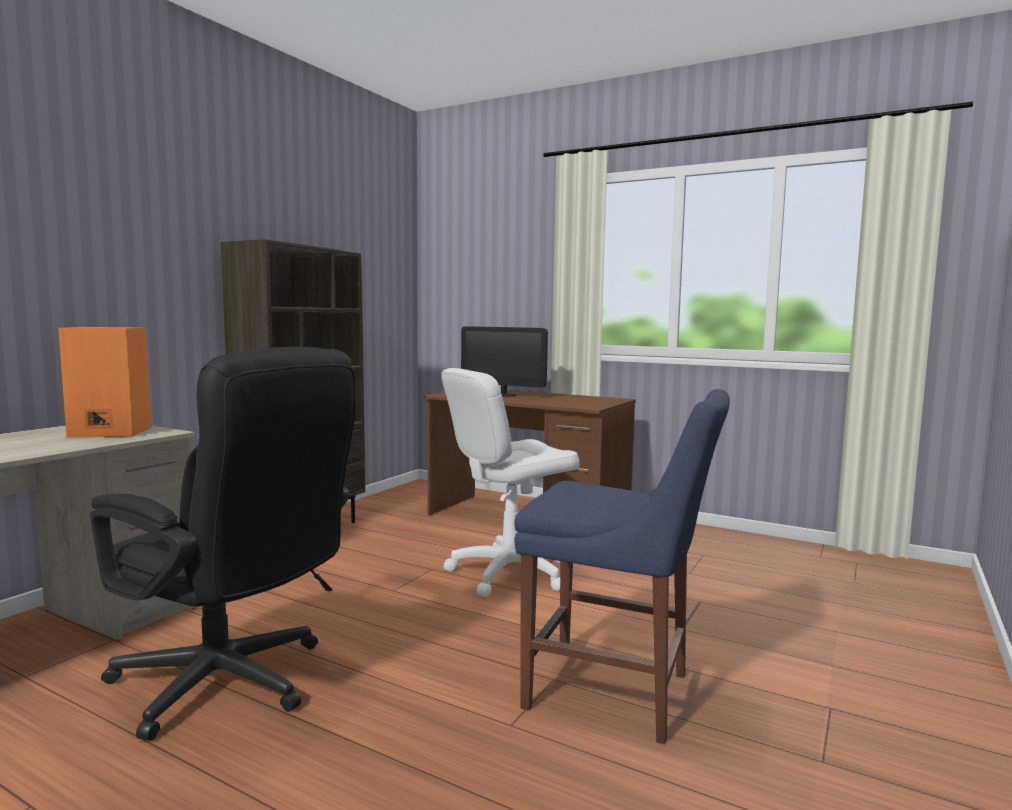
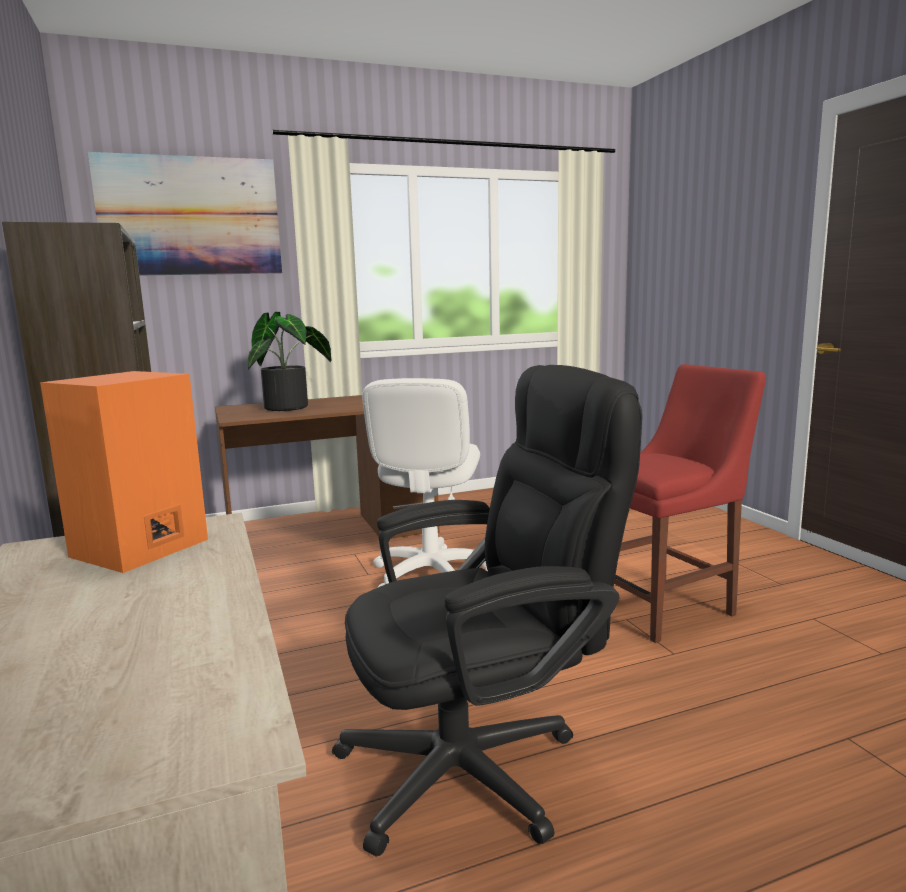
camera: 50 degrees left, 5 degrees up
monitor [461,326,548,397] -> potted plant [248,312,331,411]
blue chair [514,389,730,744] -> red chair [614,364,766,643]
none -> picture [88,152,282,276]

